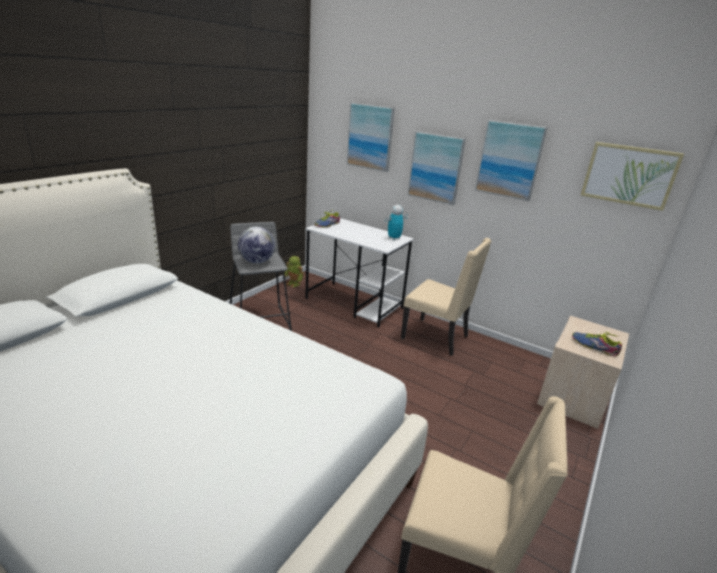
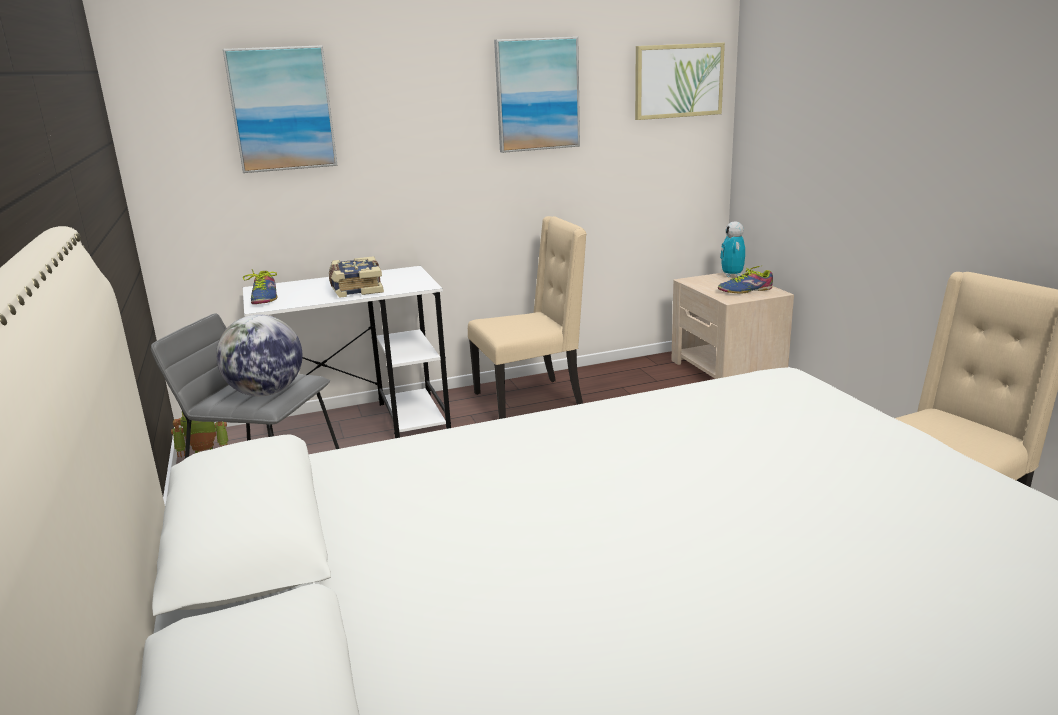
camera: 50 degrees left, 5 degrees down
toy robot [385,205,408,240] -> toy robot moved to [720,221,745,277]
picture [408,131,466,205] -> none
none -> book [329,256,384,298]

